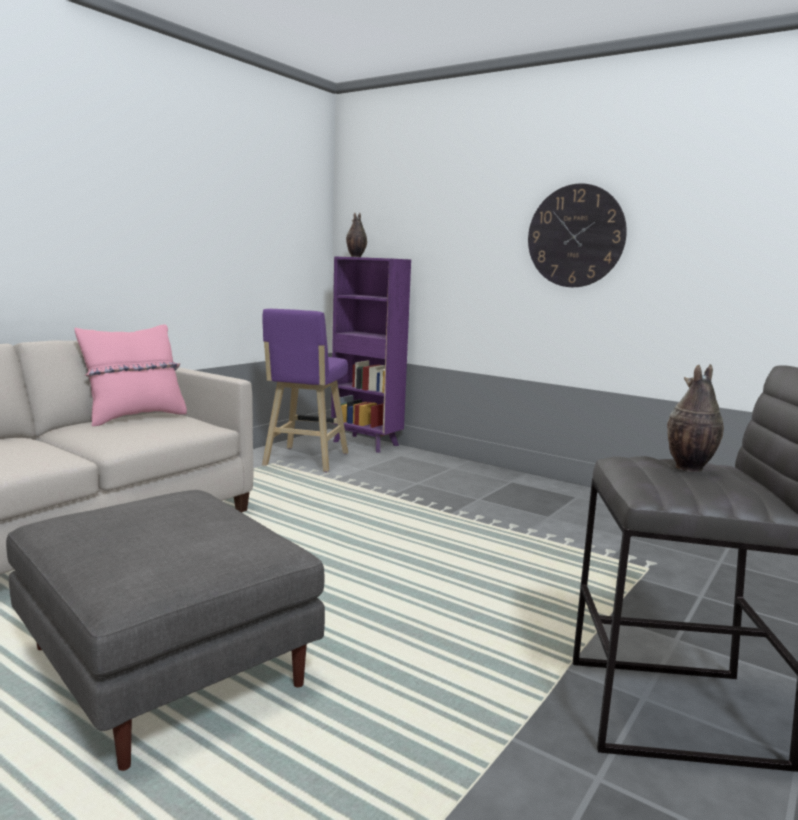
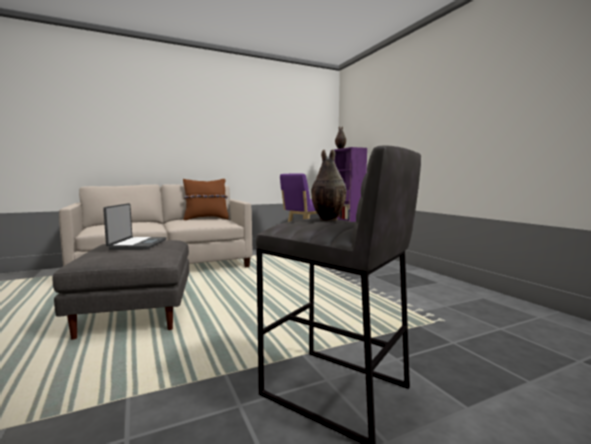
camera: 30 degrees right, 5 degrees down
pink pillow [75,324,187,427] -> brown pillow [183,179,229,220]
wall clock [528,183,627,287] -> none
none -> laptop [103,203,166,250]

